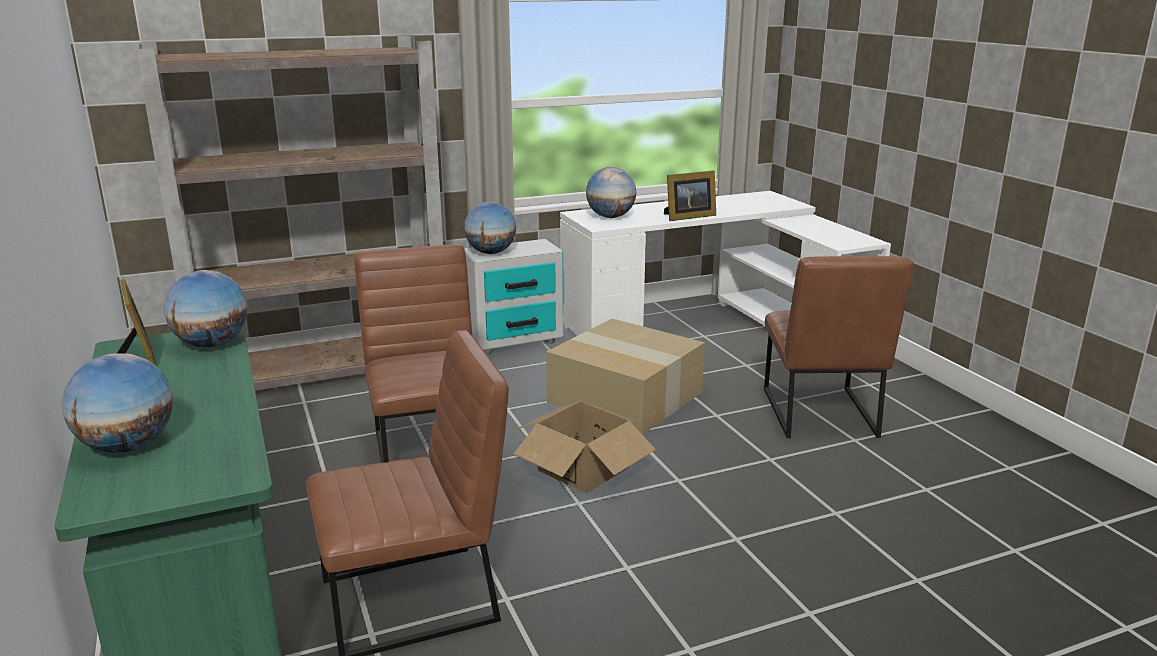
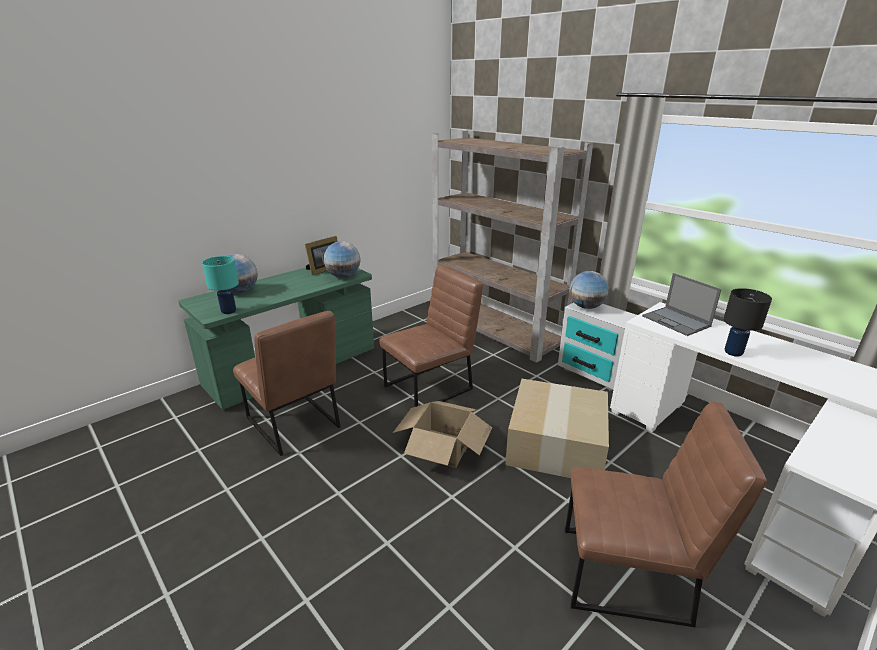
camera: 70 degrees right, 5 degrees up
globe [586,167,636,218] -> laptop [642,273,722,336]
picture frame [664,170,716,221] -> black table lamp [723,288,772,357]
brown chair [764,256,913,438] -> brown chair turned 150 degrees counterclockwise [565,402,767,627]
none -> turquoise table lamp [202,256,239,314]

